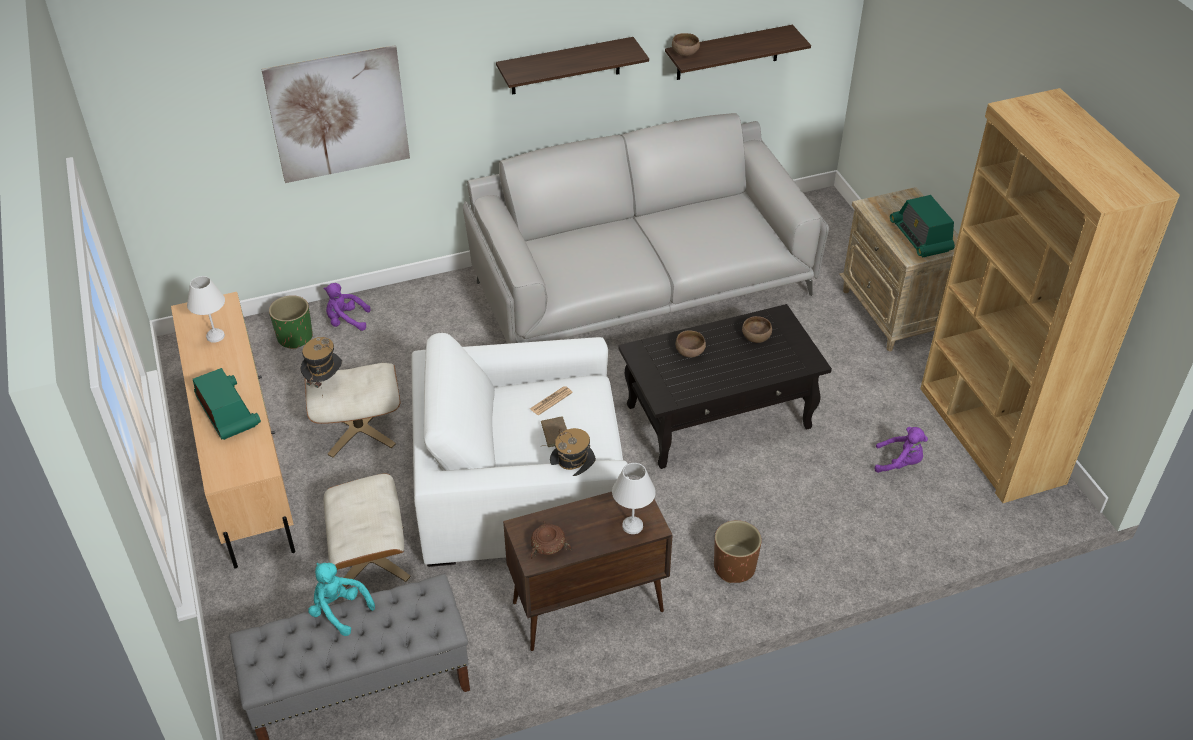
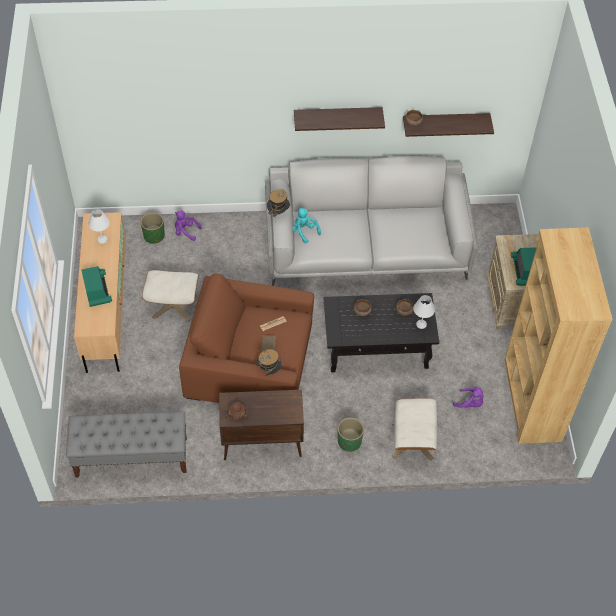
camera: 15 degrees right, 10 degrees up
picture [261,45,410,183] -> none
hat [300,337,342,396] -> hat moved to [267,189,290,217]
turquoise plush toy [308,563,375,636] -> turquoise plush toy moved to [293,208,321,244]
beige ottoman [324,473,411,588] -> beige ottoman moved to [392,398,437,461]
white armchair [412,333,629,567] -> brown armchair [179,274,314,403]
white table lamp [612,463,656,534] -> white table lamp moved to [413,295,435,329]
brown planter [714,520,762,583] -> green planter [338,418,364,452]

